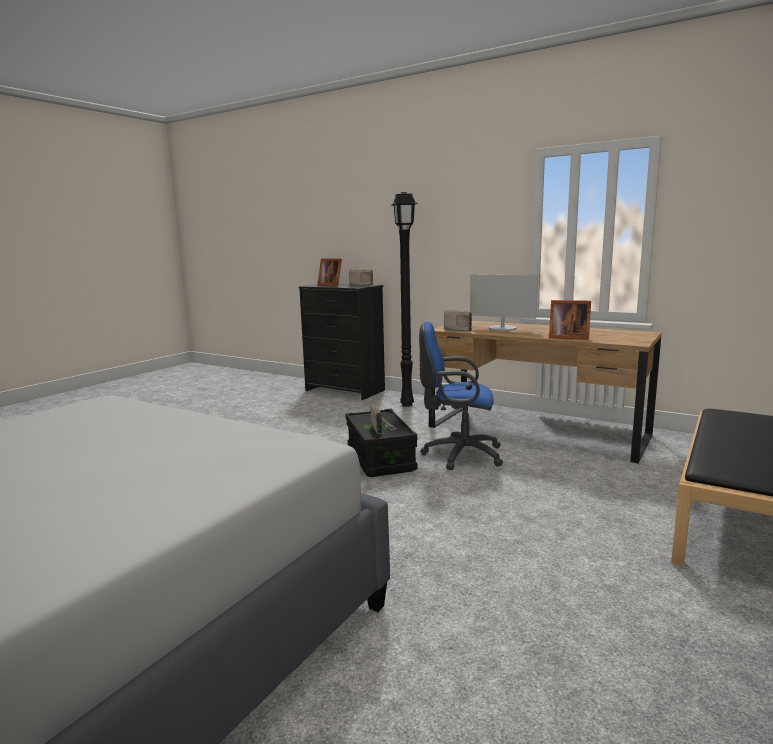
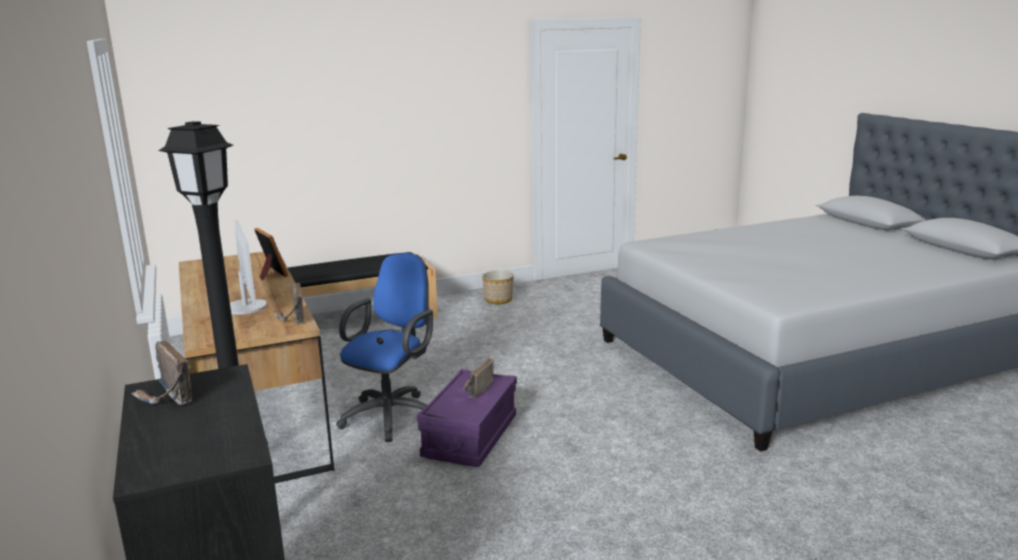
camera: 145 degrees left, 5 degrees up
picture frame [317,258,342,287] -> none
black storage box [346,409,417,477] -> purple storage box [417,369,517,467]
blue office chair [419,322,503,470] -> blue office chair turned 105 degrees counterclockwise [336,253,433,442]
none -> planter [482,270,514,304]

